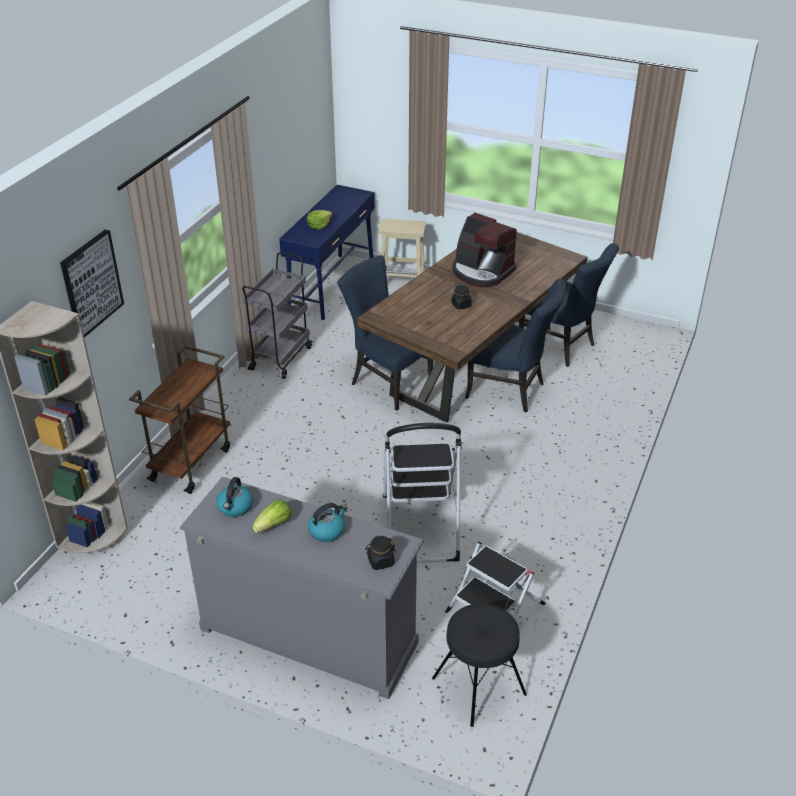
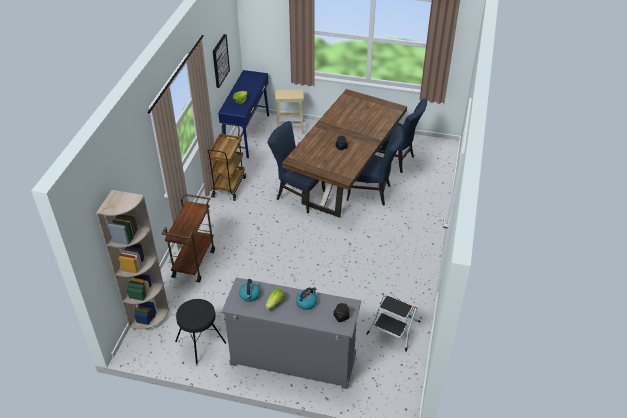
camera: 10 degrees left, 5 degrees up
picture [60,230,124,338] -> picture moved to [213,34,230,88]
grey cart [242,252,313,379] -> brown cart [207,123,246,201]
step ladder [383,423,461,563] -> none
black stool [432,604,527,727] -> black stool moved to [175,299,226,364]
coffee machine [453,213,517,287] -> none

